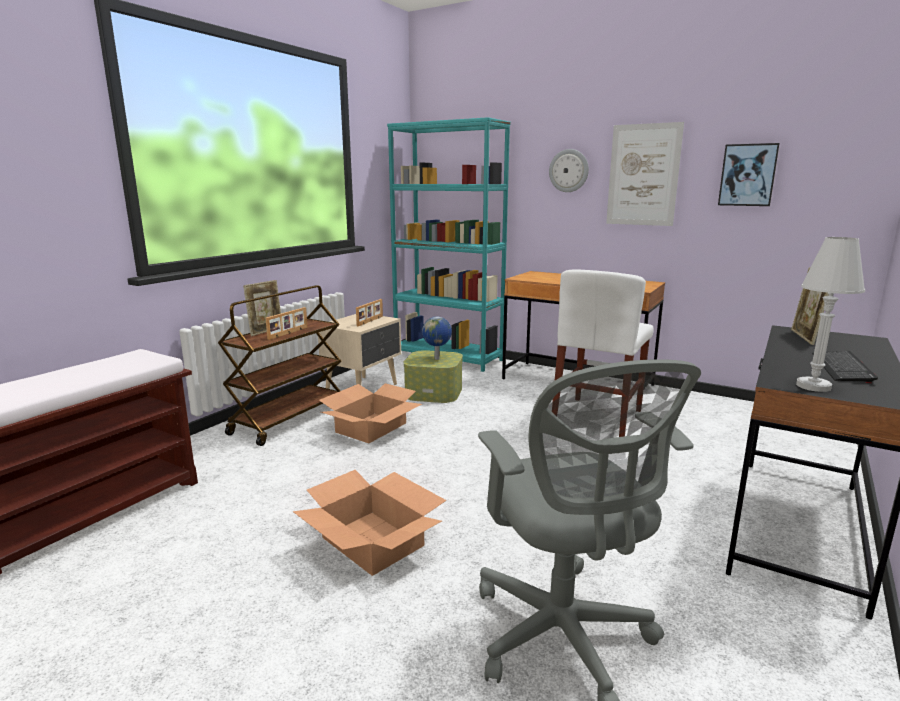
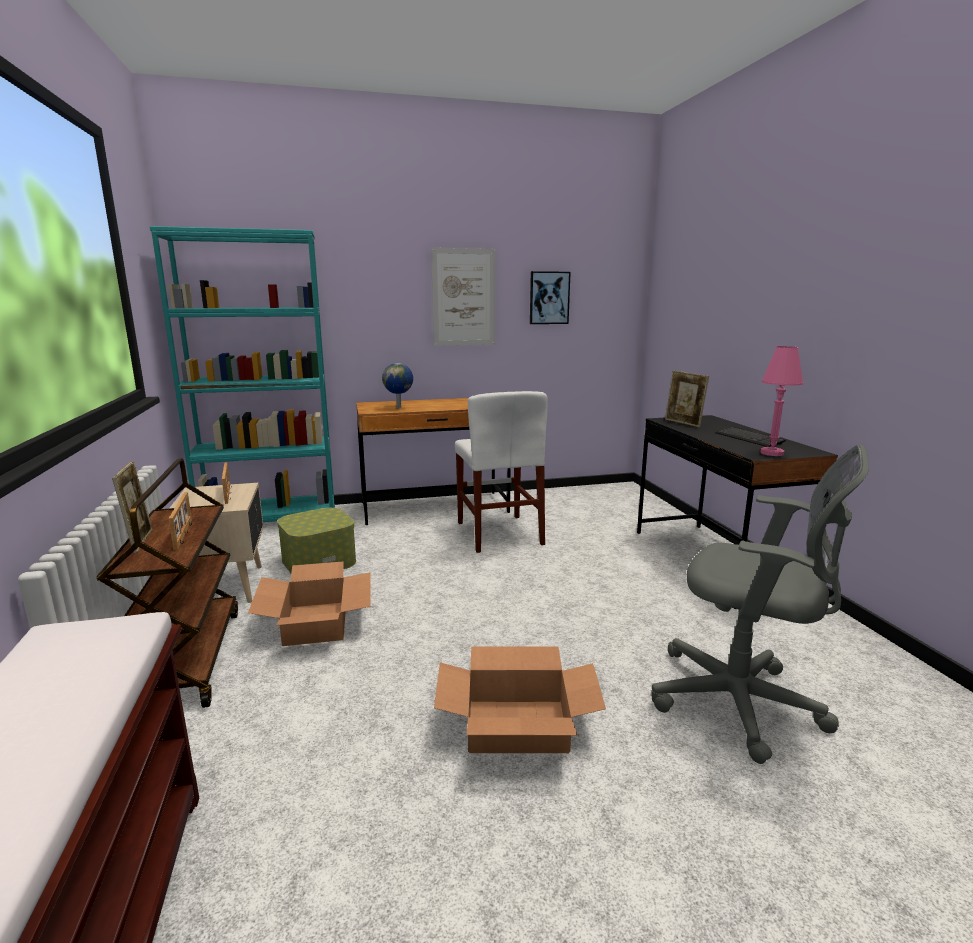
camera: 45 degrees left, 0 degrees up
globe [422,317,452,360] -> globe moved to [382,363,413,408]
wall clock [549,149,589,192] -> none
white table lamp [796,237,865,392] -> pink table lamp [760,346,803,456]

